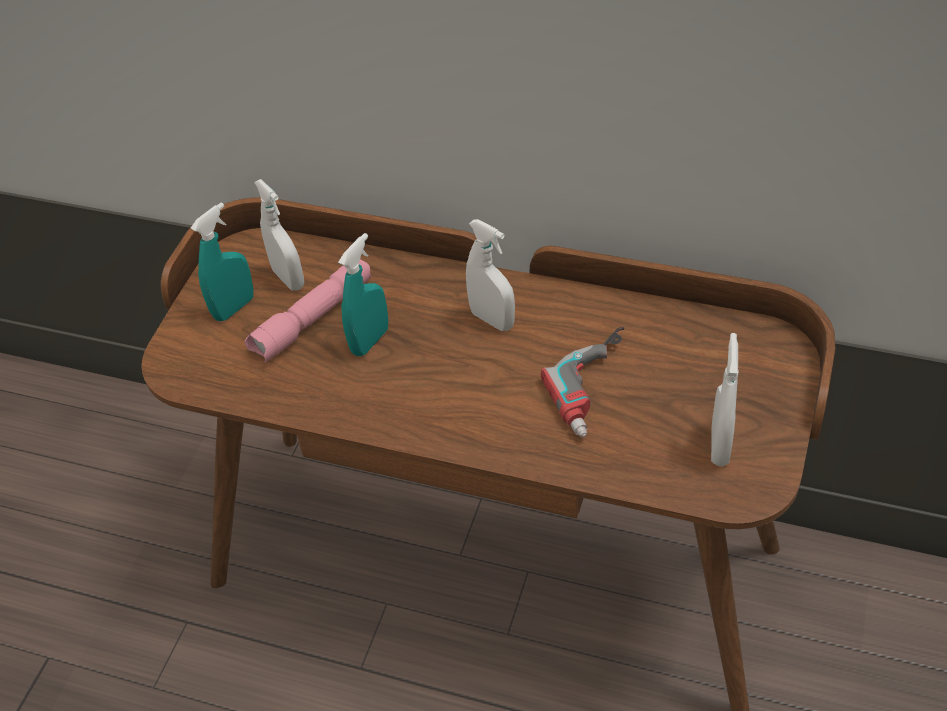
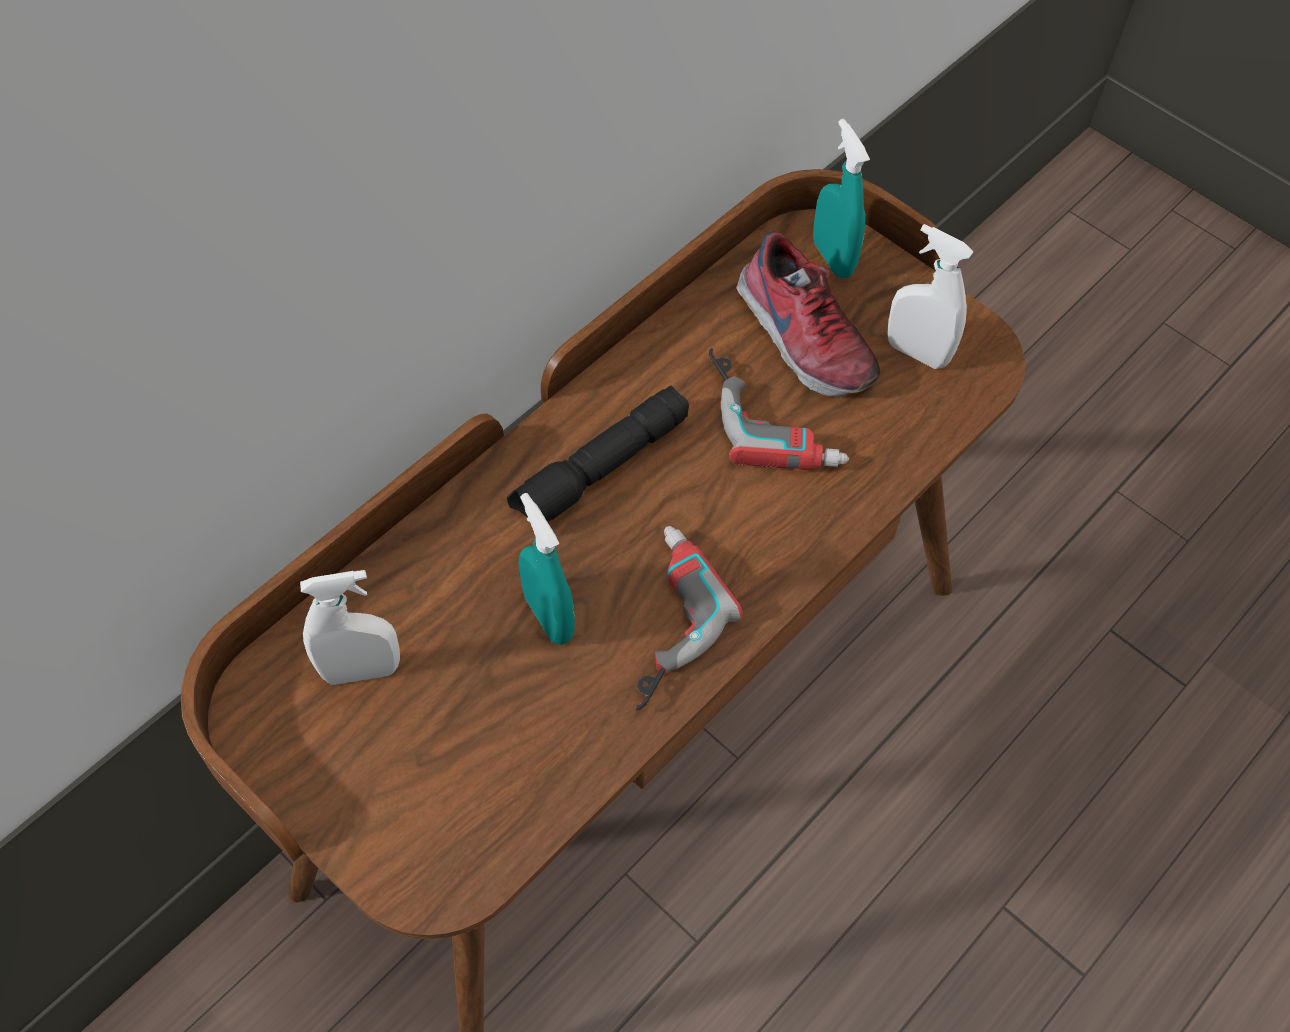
camera: 70 degrees left, 10 degrees up
turquoise spray bottle [191,202,254,321] -> turquoise spray bottle moved to [813,119,870,278]
pink flashlight [245,259,371,363] -> none
white spray bottle [466,219,515,331] -> black flashlight [507,386,689,532]
none -> power drill [636,526,743,711]
none -> shoe [736,232,880,397]

